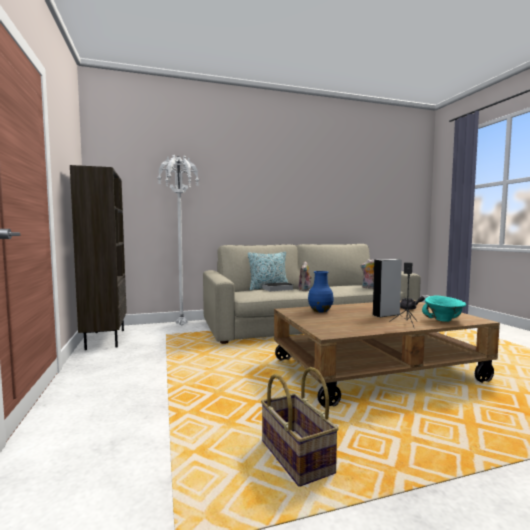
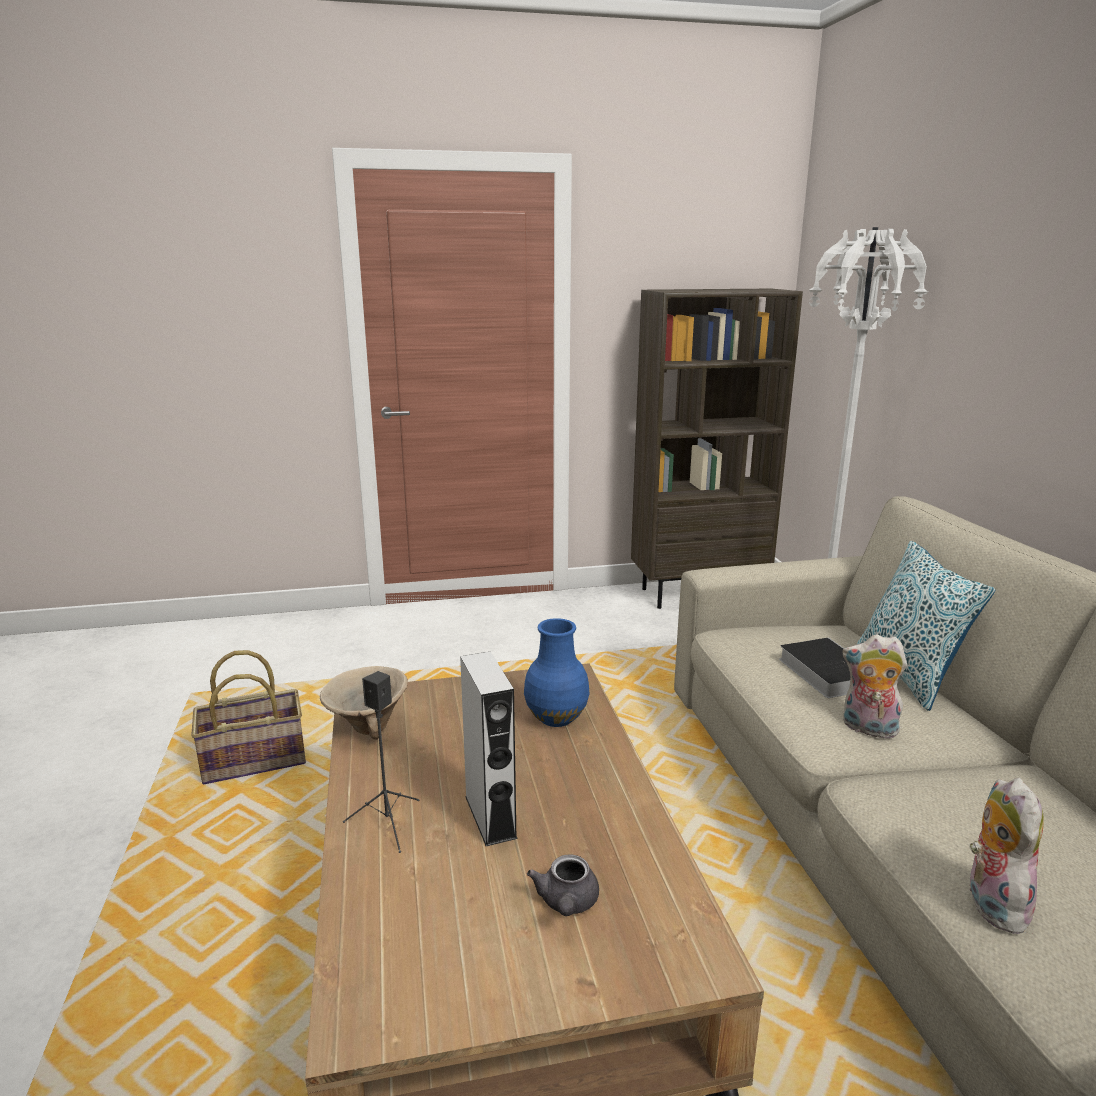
camera: 95 degrees right, 15 degrees up
turquoise bowl [422,295,466,322] -> none
none -> beige bowl [320,666,408,740]

